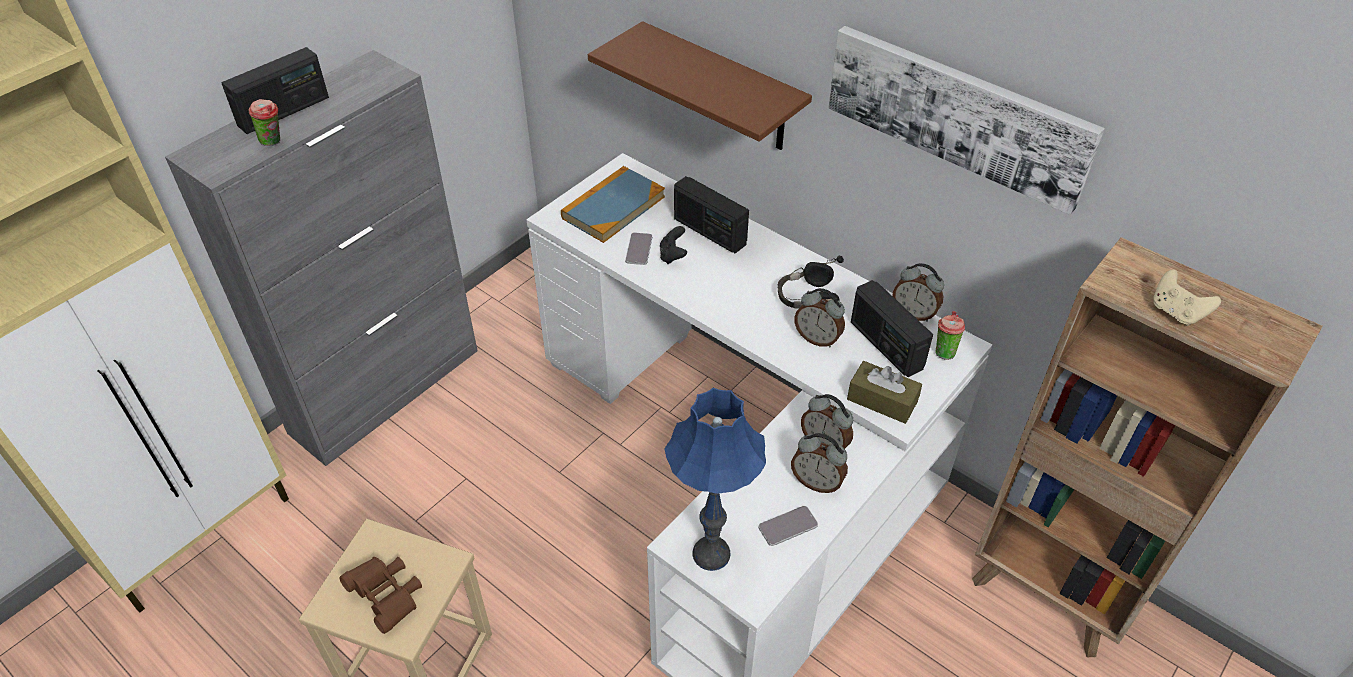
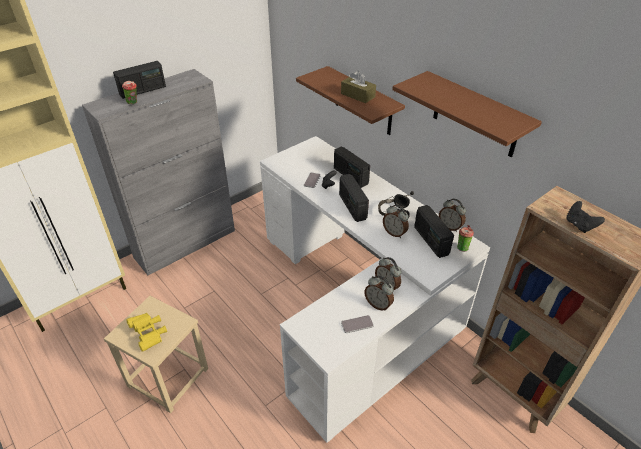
camera: 10 degrees right, 5 degrees down
brown binoculars [339,557,422,634] -> yellow binoculars [126,313,167,352]
book [561,166,665,243] -> none
blue table lamp [665,388,766,571] -> none
picture [828,26,1105,215] -> brown shelf [392,71,542,157]
brown tissue box [847,361,922,424] -> brown tissue box moved to [341,71,376,103]
beige game controller [1153,269,1221,326] -> black game controller [566,201,605,233]
none -> radio [339,174,369,222]

